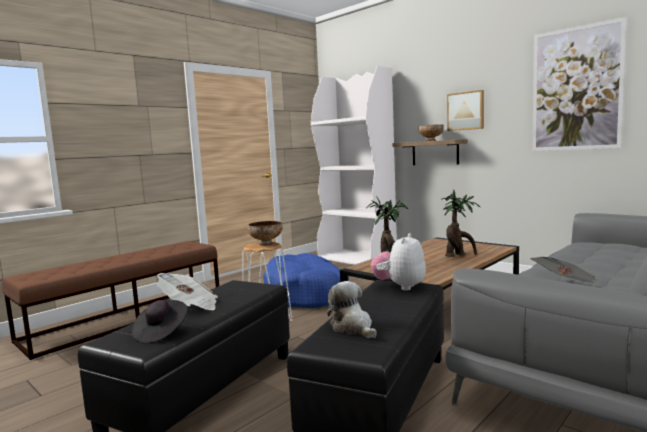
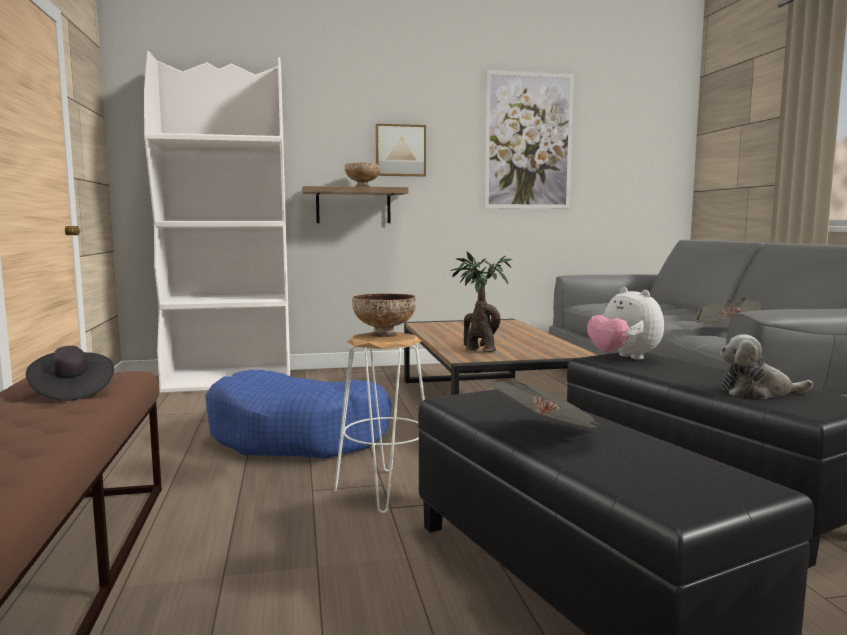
camera: 55 degrees left, 0 degrees up
black hat [132,300,188,343] -> black hat moved to [26,346,114,401]
potted plant [442,190,481,257] -> none

